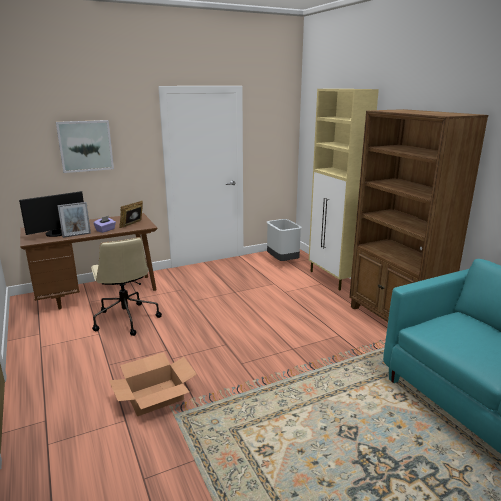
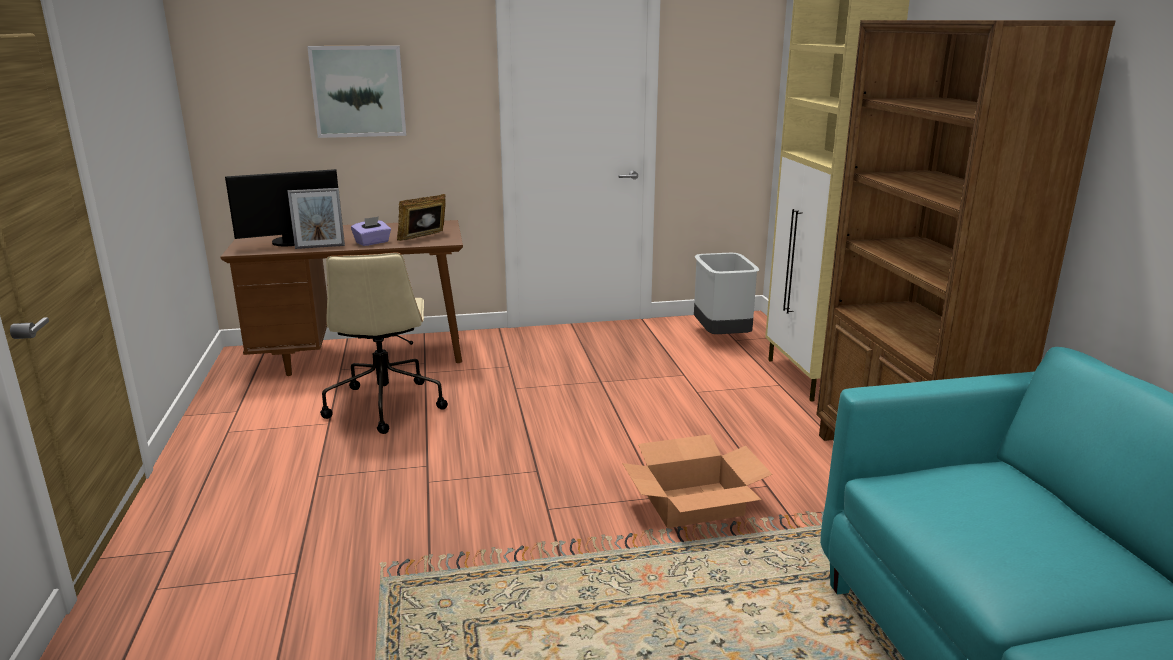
camera: 15 degrees right, 0 degrees up
cardboard box [109,352,197,416] -> cardboard box moved to [622,434,772,528]

